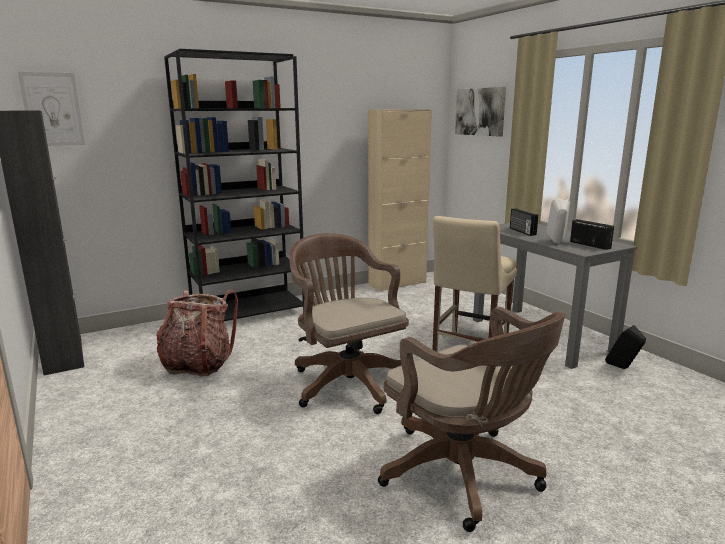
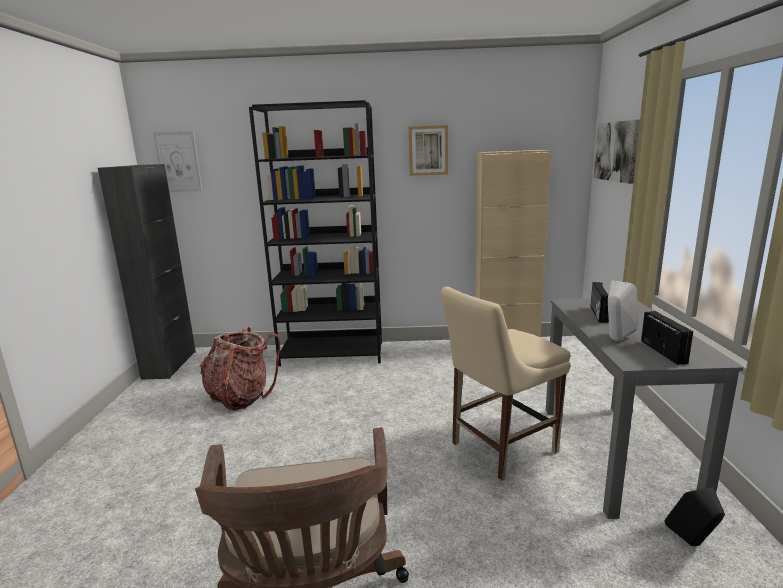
camera: 30 degrees right, 0 degrees up
brown office chair [289,233,409,414] -> none
none -> picture [409,125,448,176]

